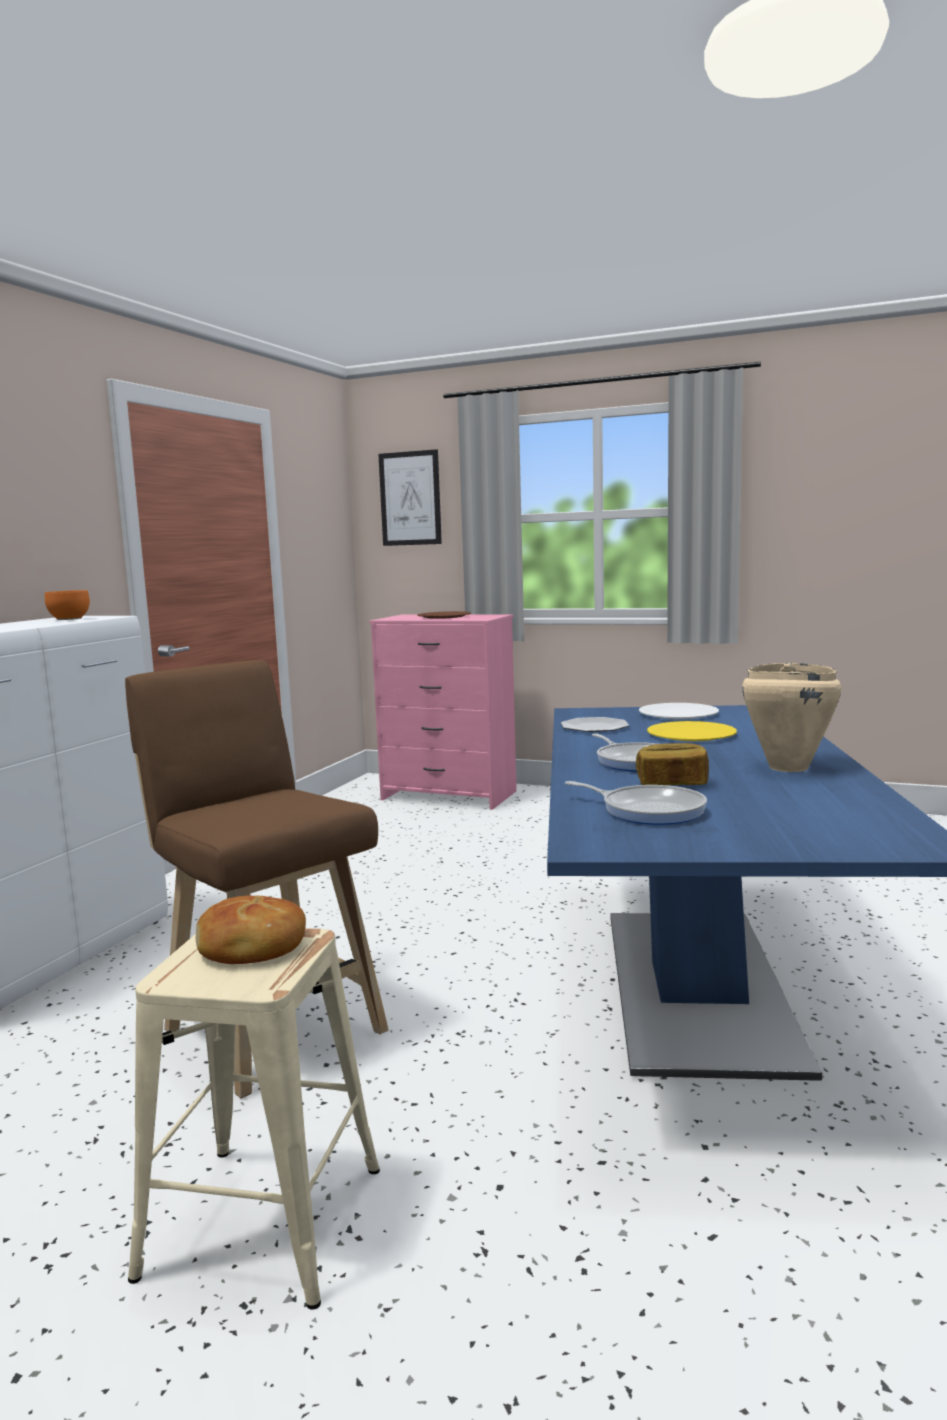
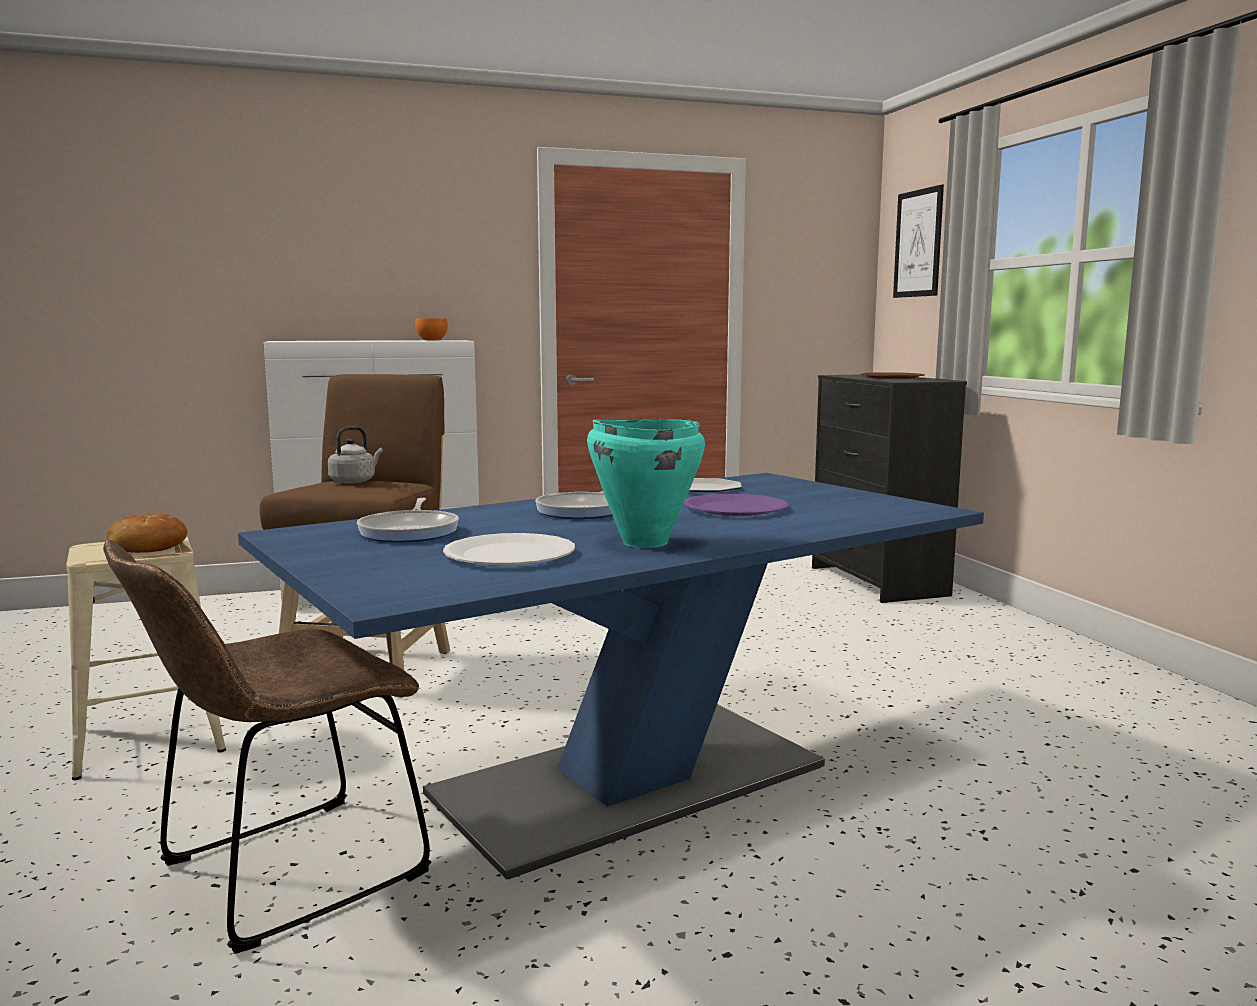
camera: 50 degrees right, 0 degrees up
pink dresser [370,614,517,810] -> black dresser [812,374,967,603]
bread [636,743,709,785] -> none
white plate [639,703,719,719] -> white plate moved to [443,533,575,566]
yellow plate [647,721,737,741] -> purple plate [684,494,789,516]
beige cooking pot [742,662,841,772] -> turquoise cooking pot [587,420,705,548]
none -> brown chair [103,540,431,954]
none -> grey kettle [328,426,383,484]

